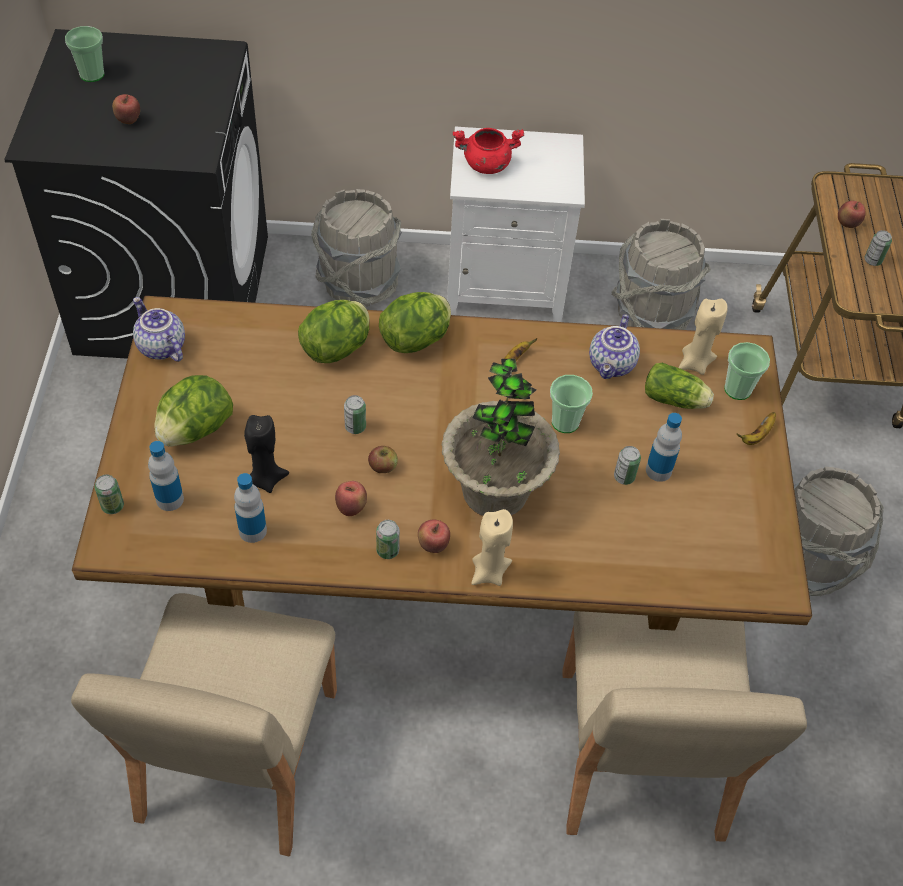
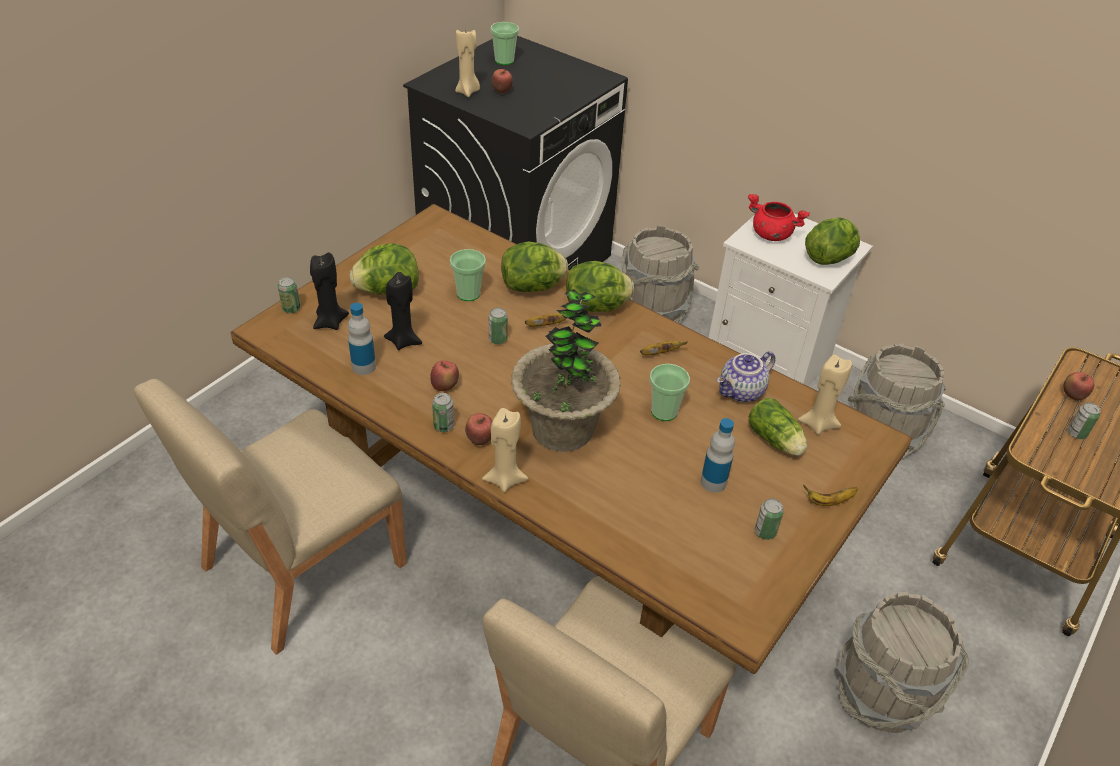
camera: 35 degrees right, 10 degrees down
teapot [133,297,185,362] -> none
bottle [148,441,184,511] -> black candle [310,253,349,330]
apple [368,446,398,473] -> none
can [614,446,641,485] -> can moved to [755,498,784,540]
cup [724,342,770,400] -> cup moved to [450,249,486,301]
none -> beige candle [455,30,480,97]
none -> banana [525,314,566,327]
none -> lettuce [805,218,860,265]

